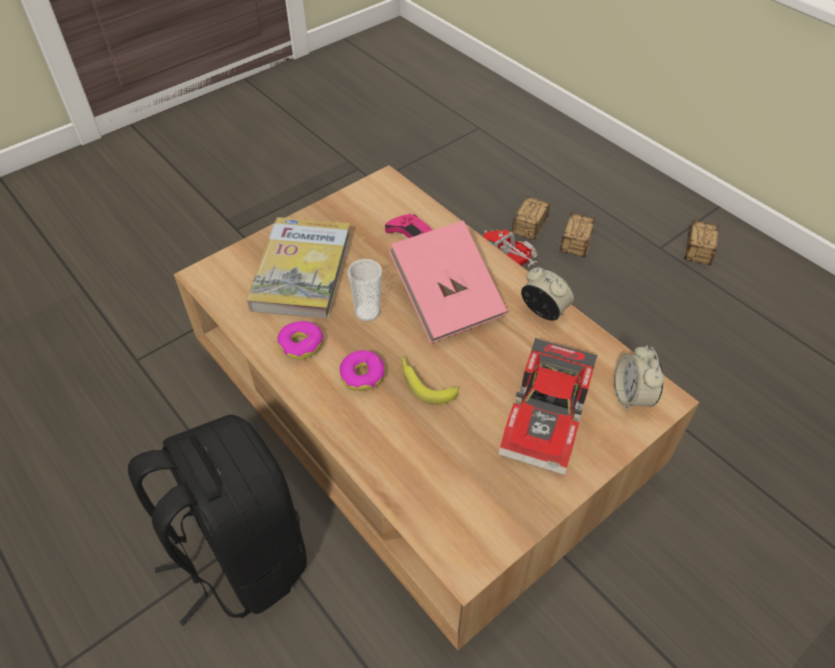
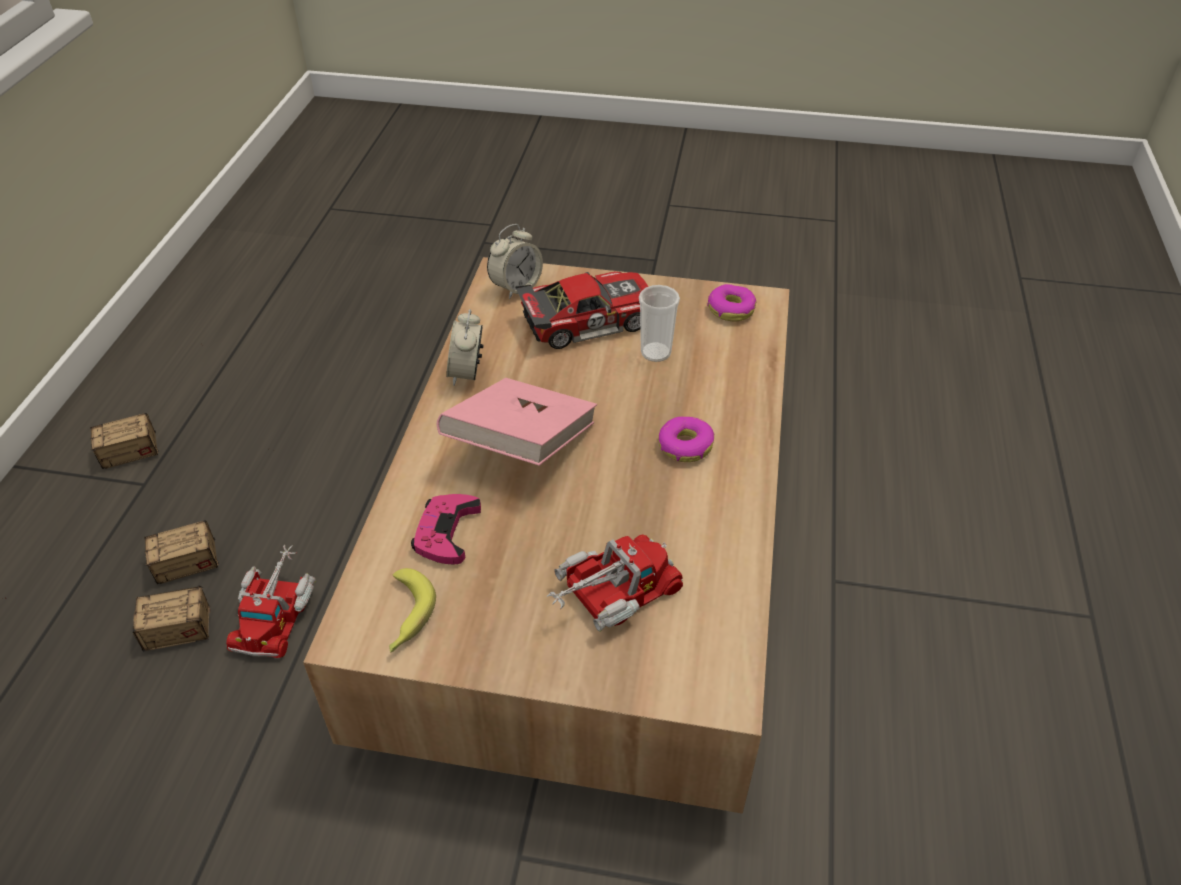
camera: 130 degrees left, 5 degrees down
black backpack [128,415,307,626] -> none
book [246,217,351,319] -> toy truck [546,534,683,632]
donut [277,321,324,360] -> donut moved to [707,284,756,321]
cup [347,259,382,321] -> cup moved to [639,285,680,362]
banana [401,356,459,405] -> banana moved to [389,568,436,652]

